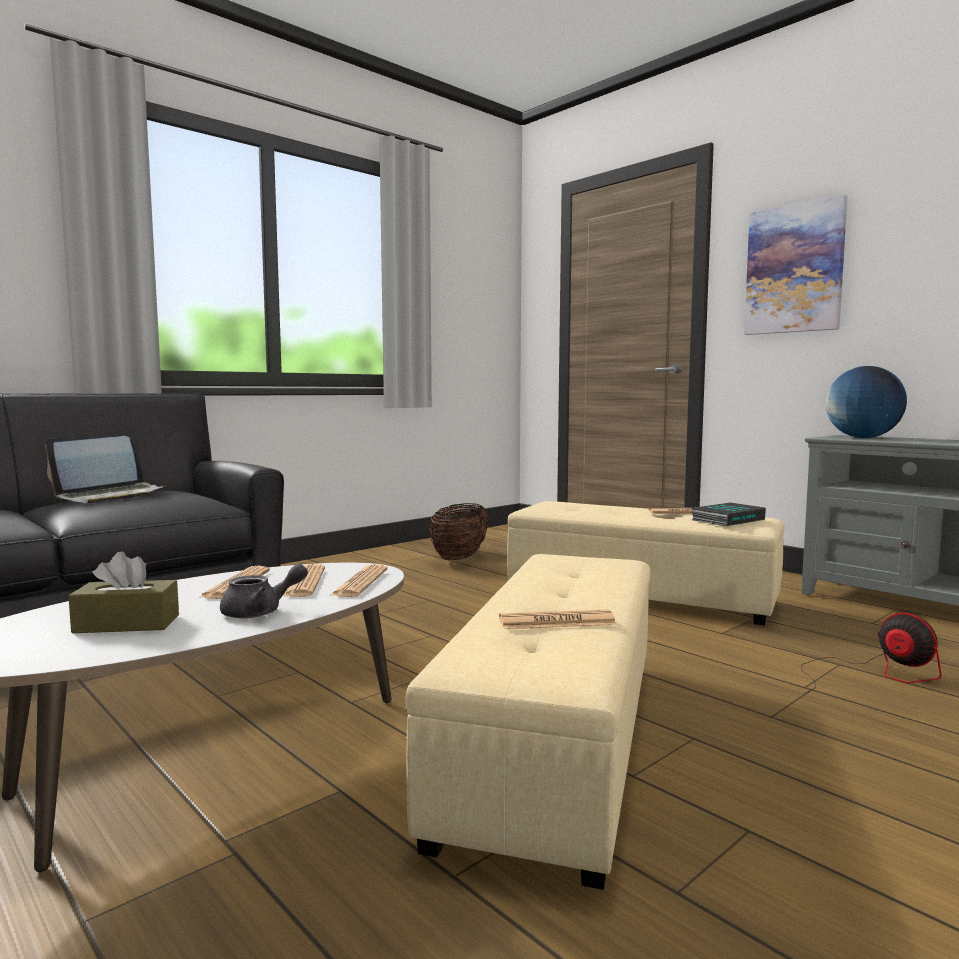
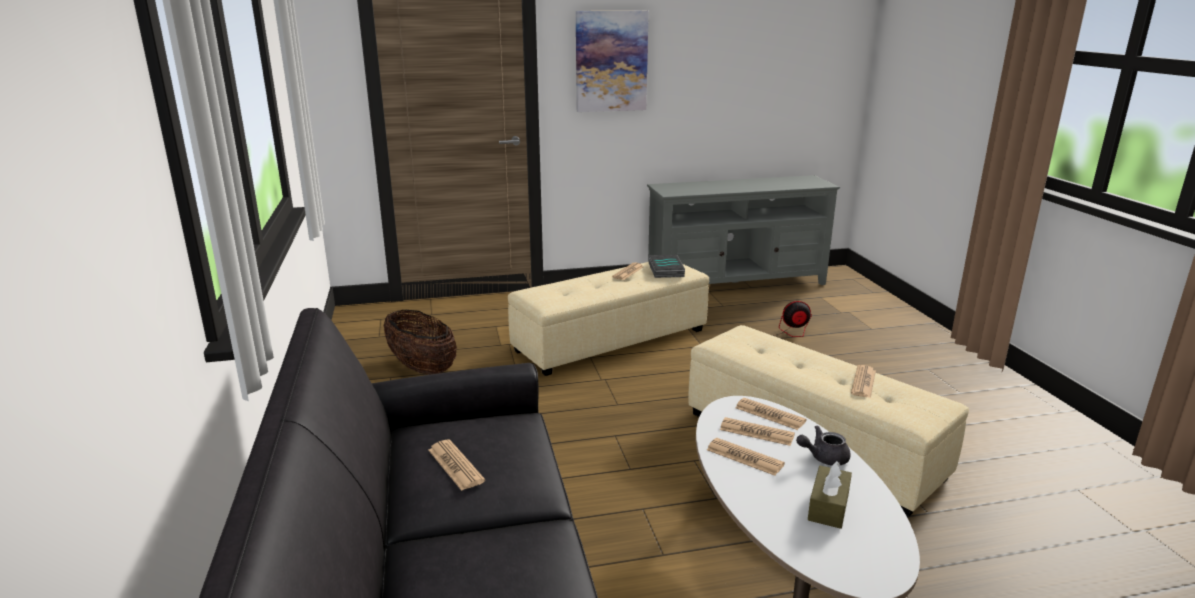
camera: 60 degrees left, 15 degrees up
laptop [45,436,165,503] -> newspaper [428,440,485,491]
grey teapot [220,564,308,619] -> grey teapot turned 105 degrees counterclockwise [796,425,851,465]
globe [826,366,907,438] -> none

